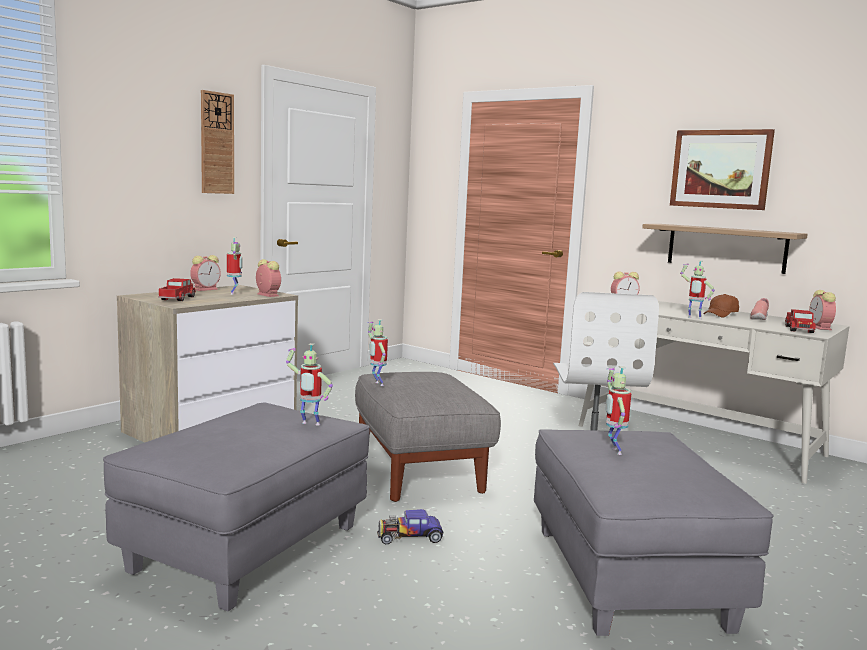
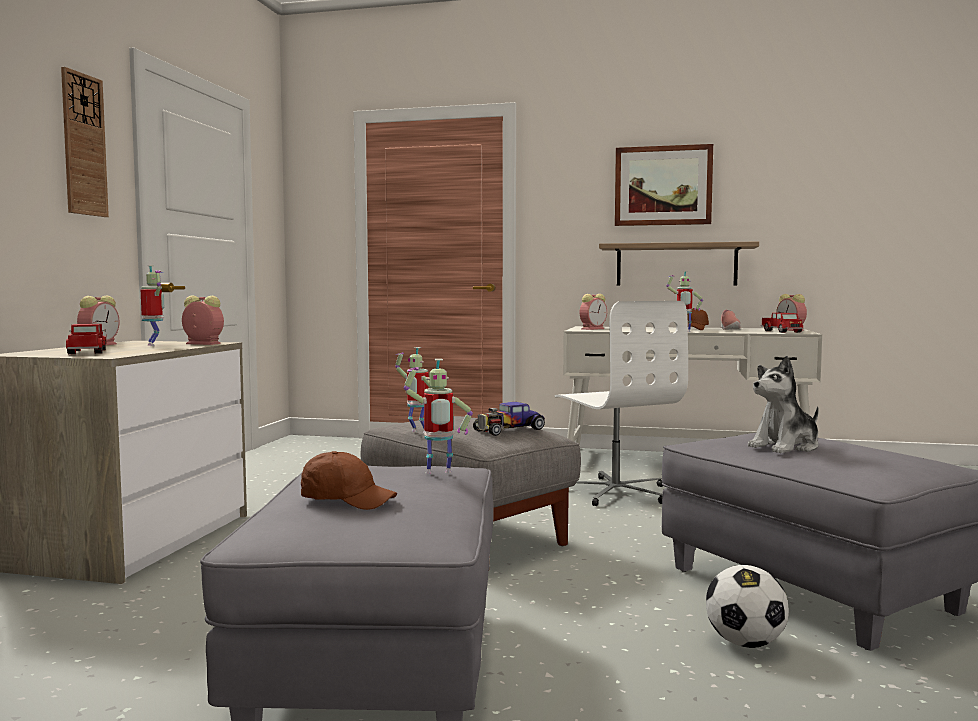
camera: 25 degrees left, 5 degrees down
toy car [377,509,443,544] -> toy car moved to [473,402,545,436]
toy robot [605,366,631,455] -> plush toy [748,356,819,453]
none -> brown cap [301,451,397,510]
none -> football [706,565,789,648]

